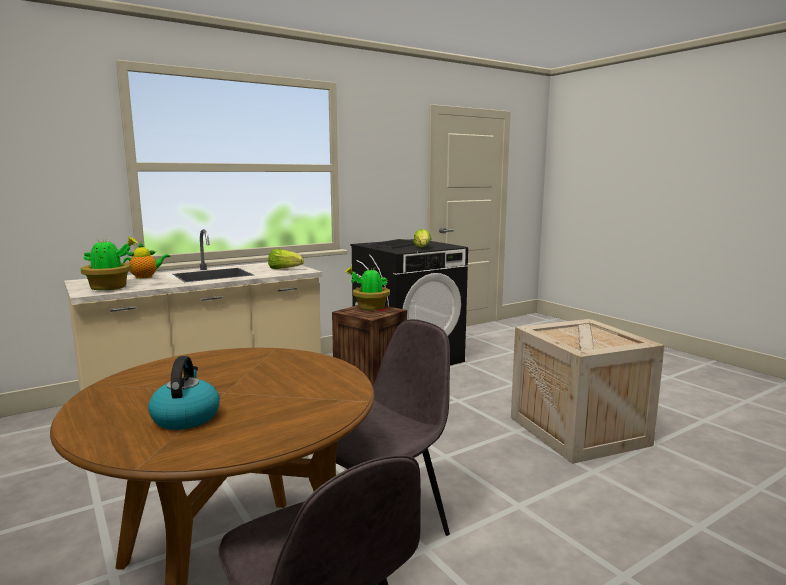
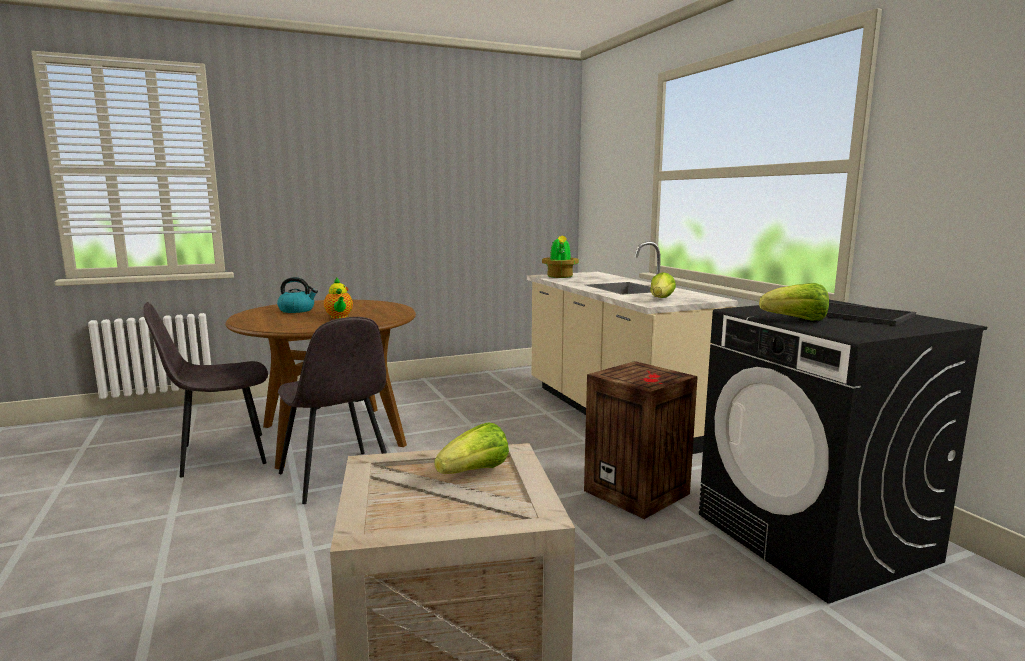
camera: 100 degrees right, 0 degrees up
teapot [123,243,170,279] -> teapot moved to [324,277,353,319]
potted plant [345,267,390,310] -> none
none -> lettuce [434,423,509,474]

